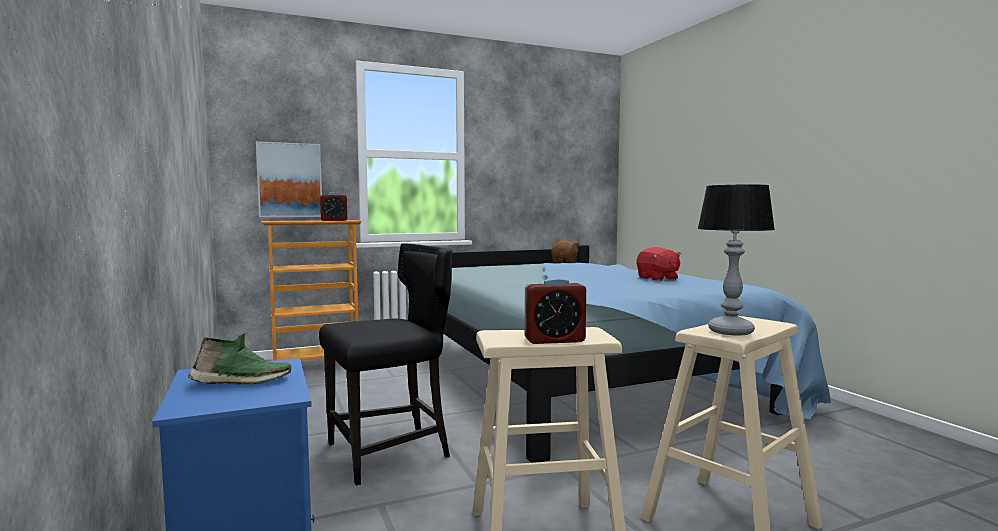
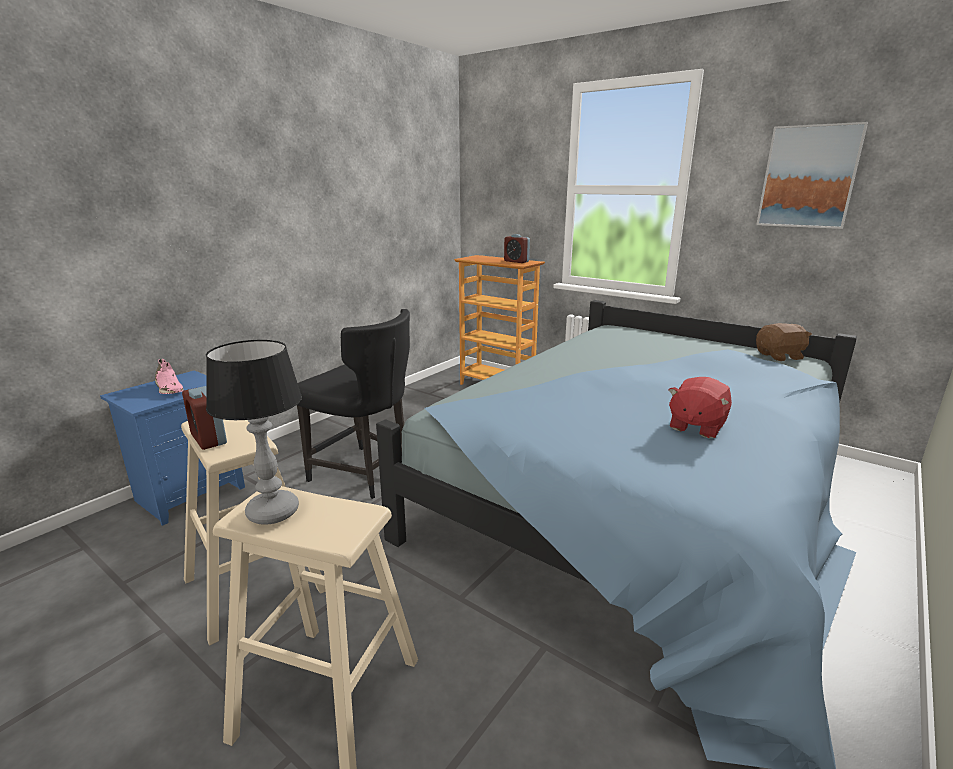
camera: 60 degrees right, 15 degrees up
green shoe [188,333,291,385] -> pink shoe [155,358,184,394]
picture [256,141,322,217] -> picture moved to [756,122,868,229]

